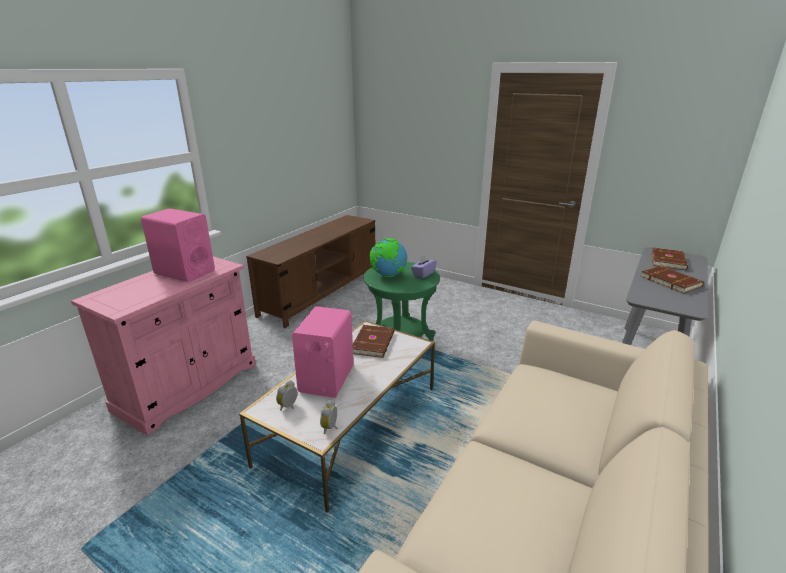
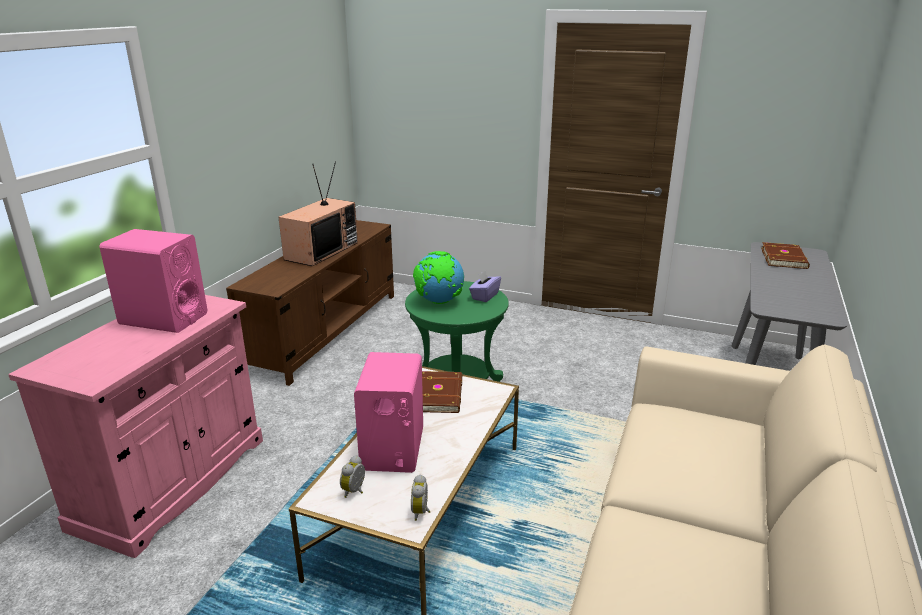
camera: 10 degrees left, 0 degrees up
brown book [640,266,704,293] -> none
none -> television [278,161,358,266]

